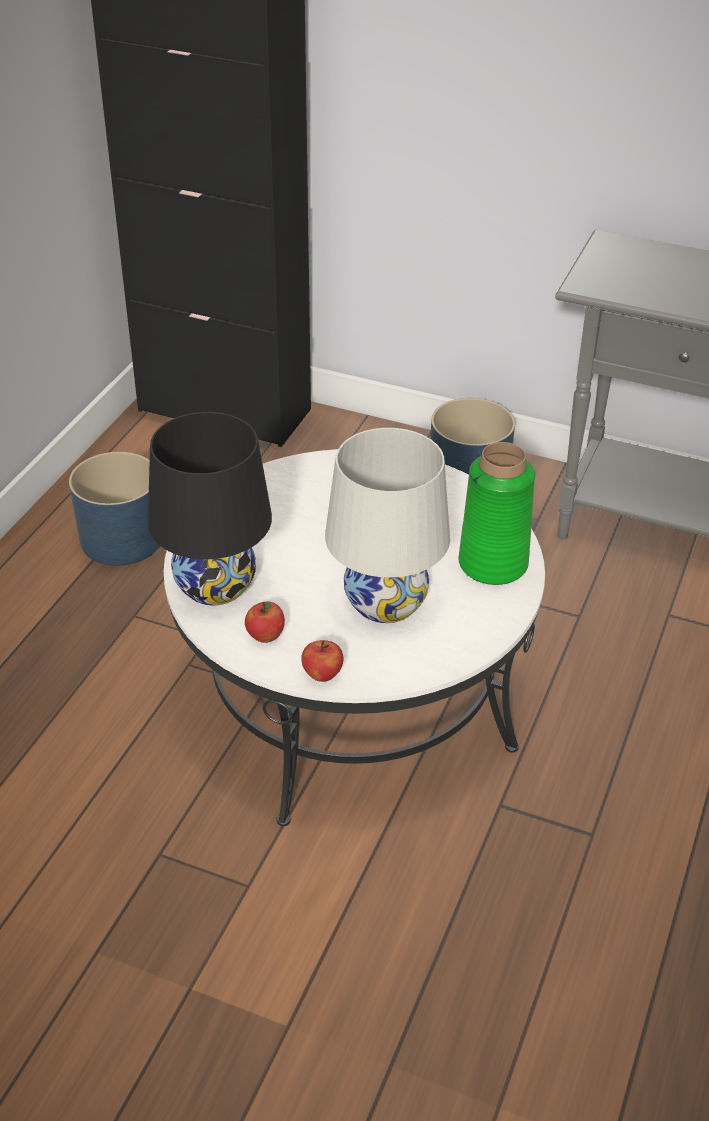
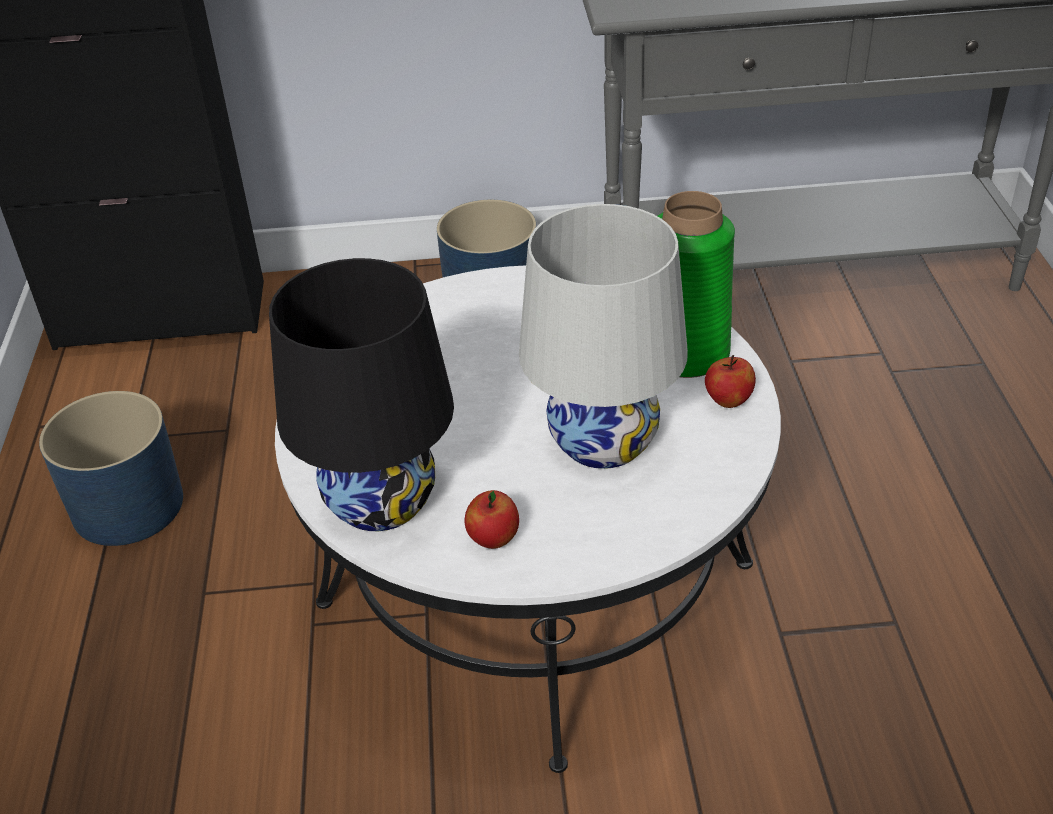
camera: 25 degrees left, 0 degrees up
apple [301,640,344,682] -> apple moved to [705,355,756,408]

